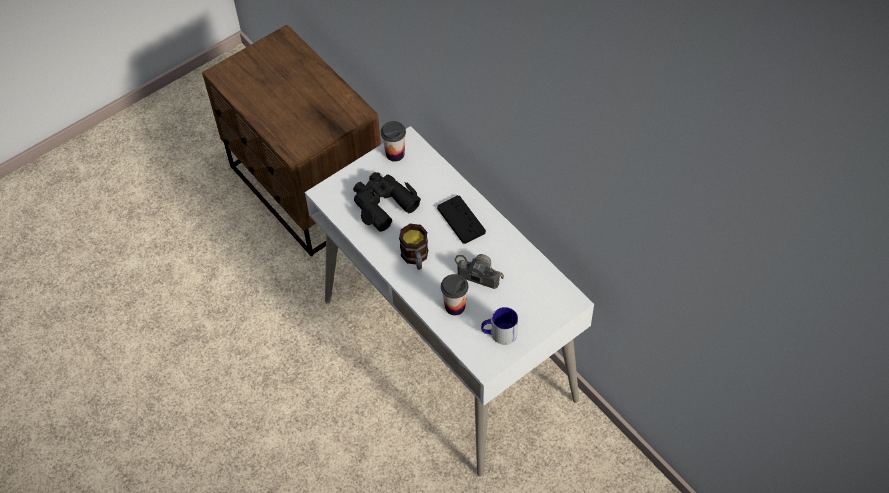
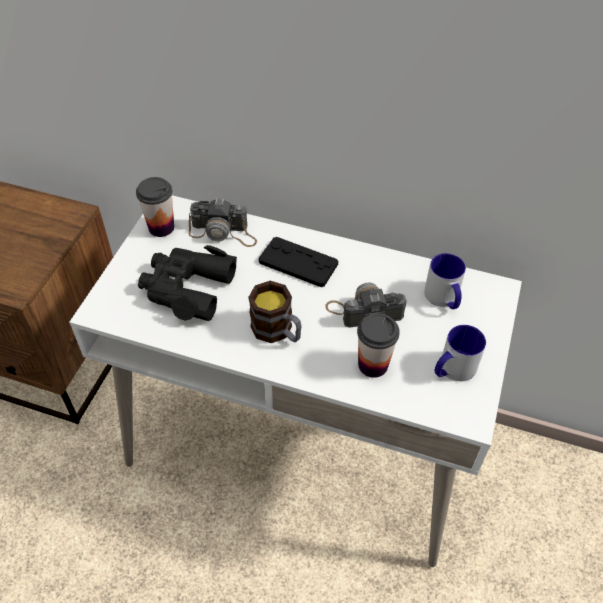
camera: 35 degrees left, 5 degrees down
none -> camera [188,198,257,247]
none -> mug [424,253,466,309]

